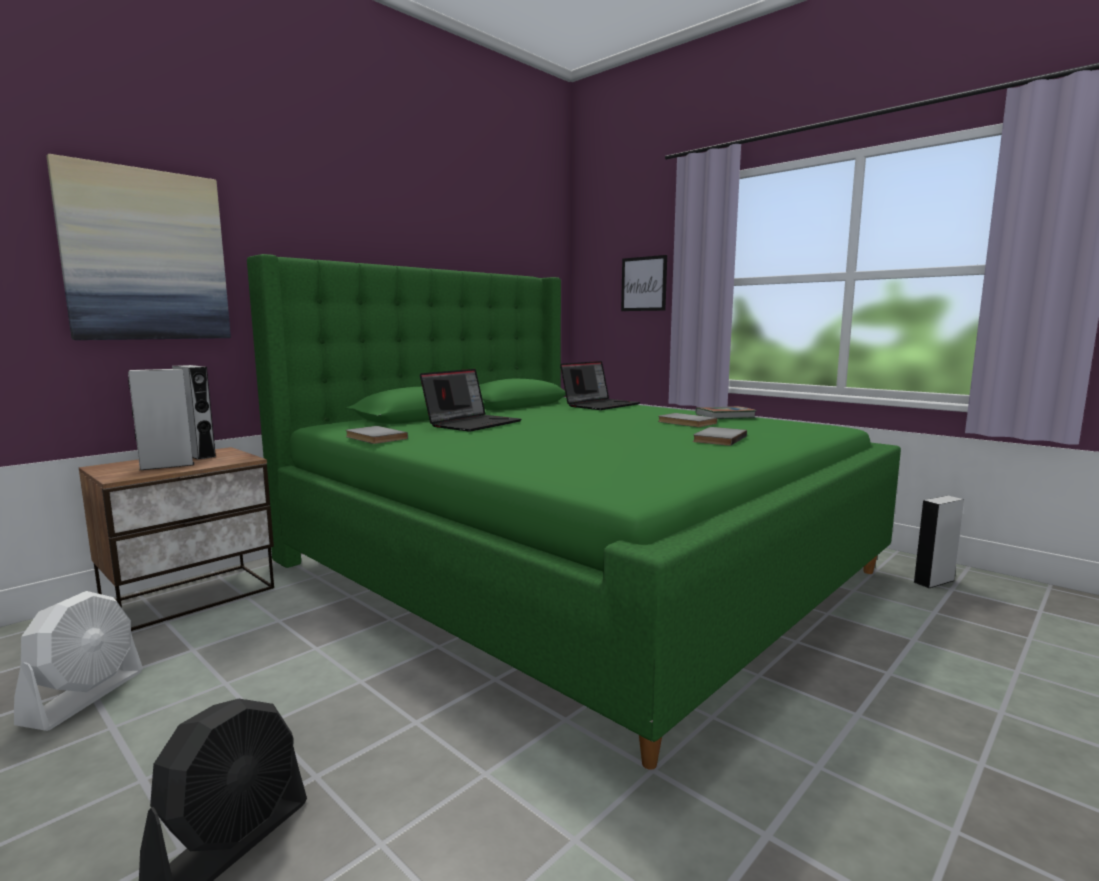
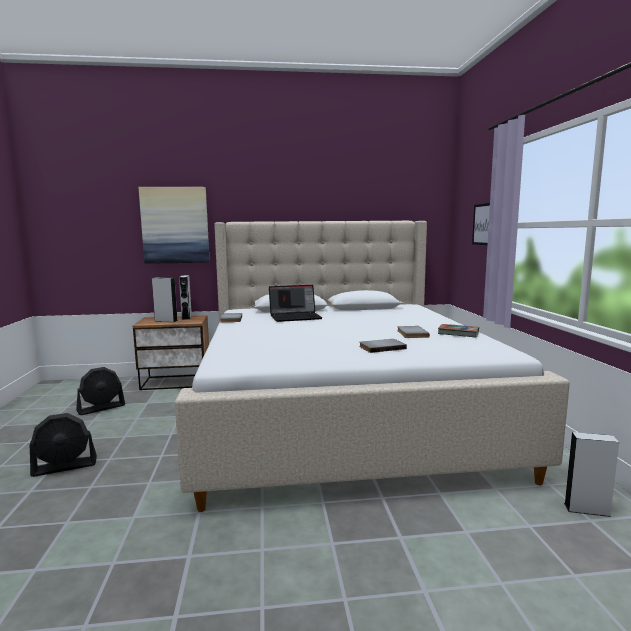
camera: 40 degrees right, 0 degrees up
white fan [14,591,143,731] -> black fan [76,367,125,415]
green bed [247,254,901,770] -> beige bed [175,221,570,512]
laptop [560,361,640,410] -> none

